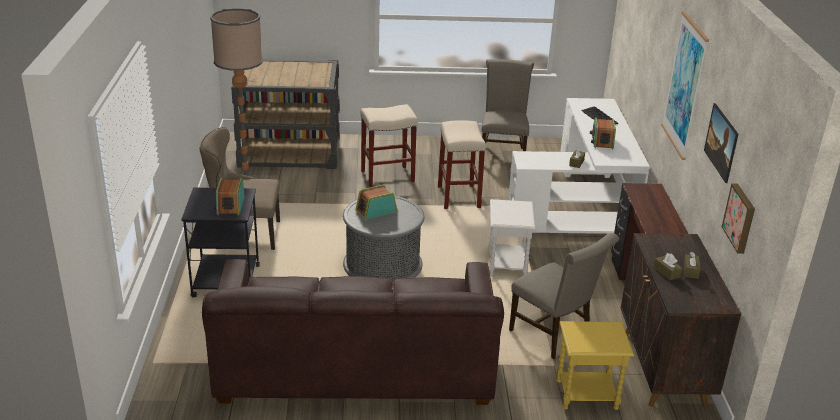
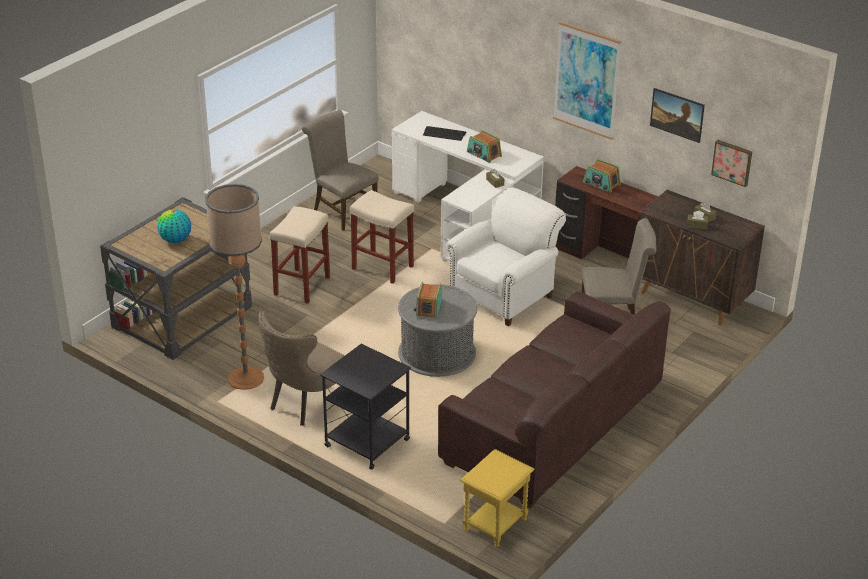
camera: 50 degrees left, 5 degrees up
radio [214,178,245,215] -> radio moved to [583,159,621,193]
white side table [489,199,536,275] -> white armchair [446,187,566,326]
yellow side table [556,321,634,410] -> yellow side table moved to [460,449,535,547]
none -> globe [157,209,191,243]

